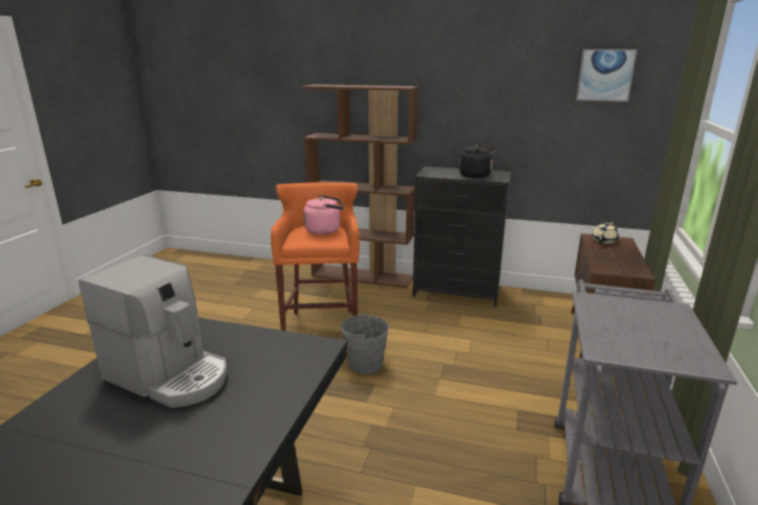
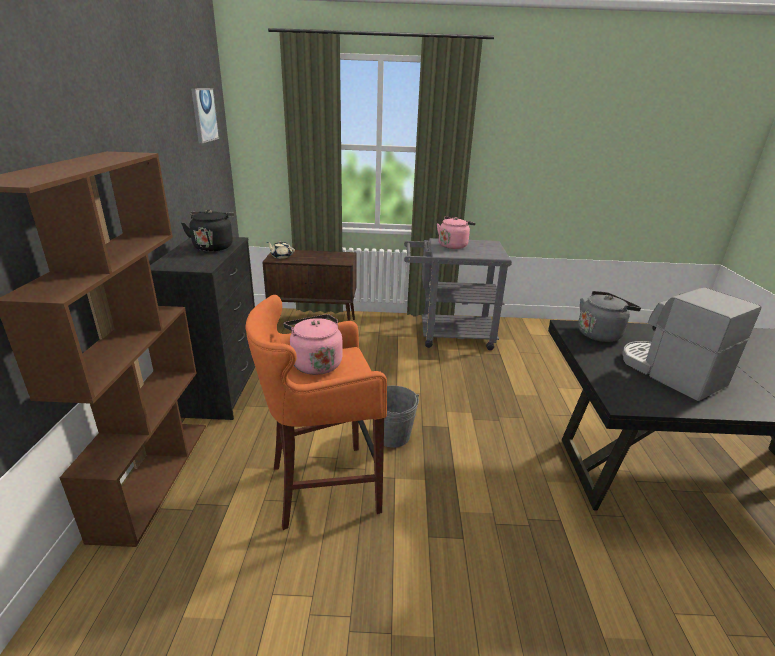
camera: 105 degrees left, 5 degrees up
coffee machine [79,255,227,408] -> coffee machine turned 45 degrees counterclockwise [623,288,761,401]
none -> pink kettle [437,217,476,249]
none -> grey kettle [578,291,641,342]

